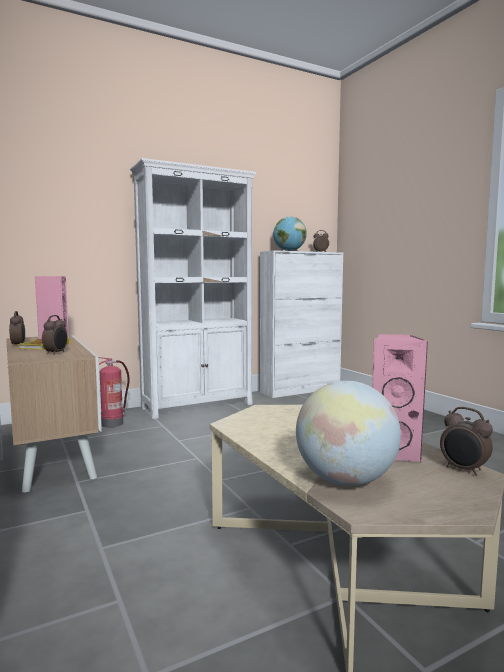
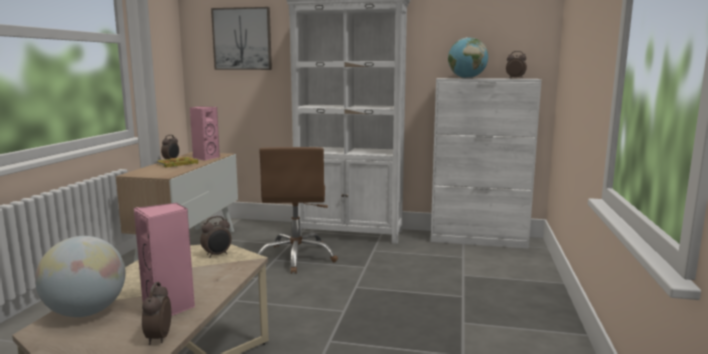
camera: 40 degrees right, 5 degrees up
alarm clock [42,315,67,355] -> alarm clock moved to [200,216,231,258]
fire extinguisher [98,357,130,428] -> none
none -> picture [211,7,272,70]
none -> brown office chair [258,147,338,274]

